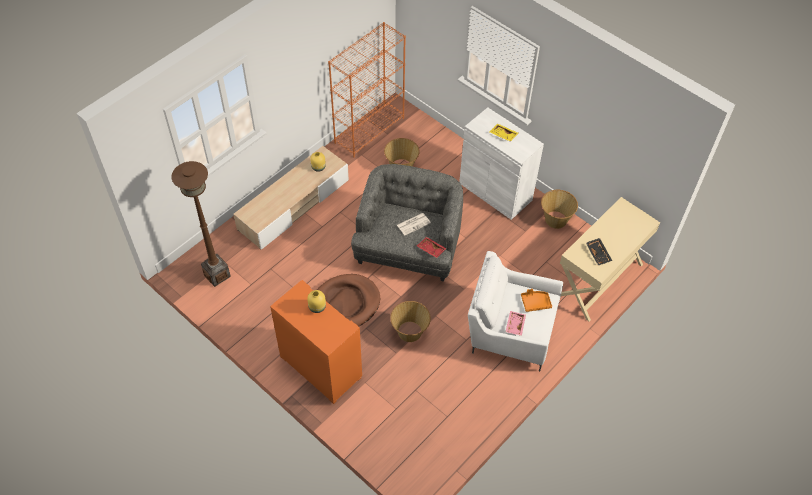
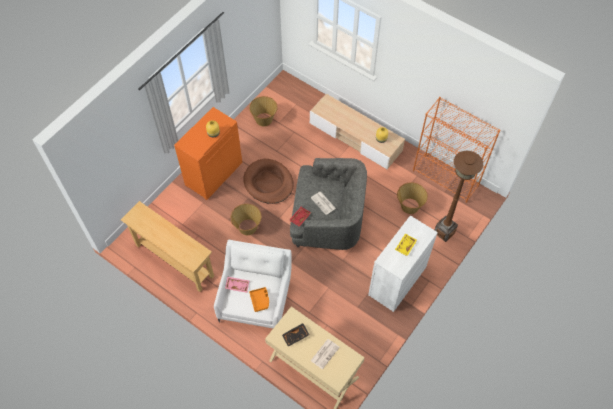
camera: 85 degrees right, 5 degrees up
brown floor lamp [171,161,231,287] -> brown floor lamp moved to [435,151,483,242]
basket [541,190,578,229] -> basket moved to [249,96,278,126]
none -> beige console table [121,201,214,292]
none -> newspaper [311,339,340,369]

